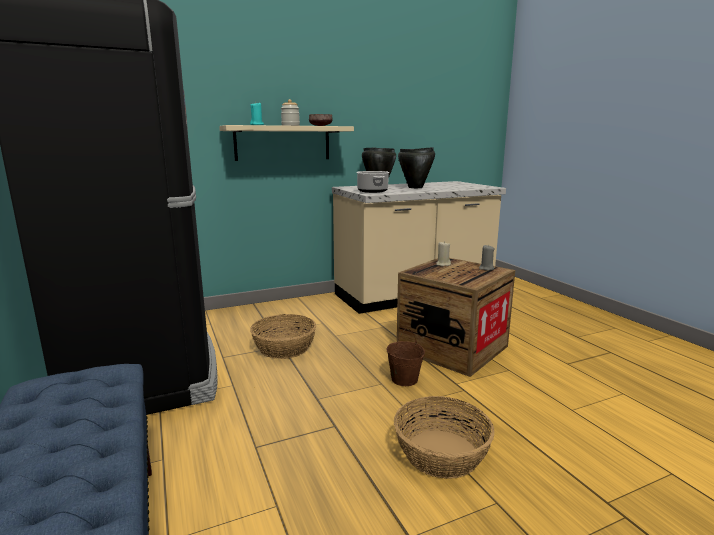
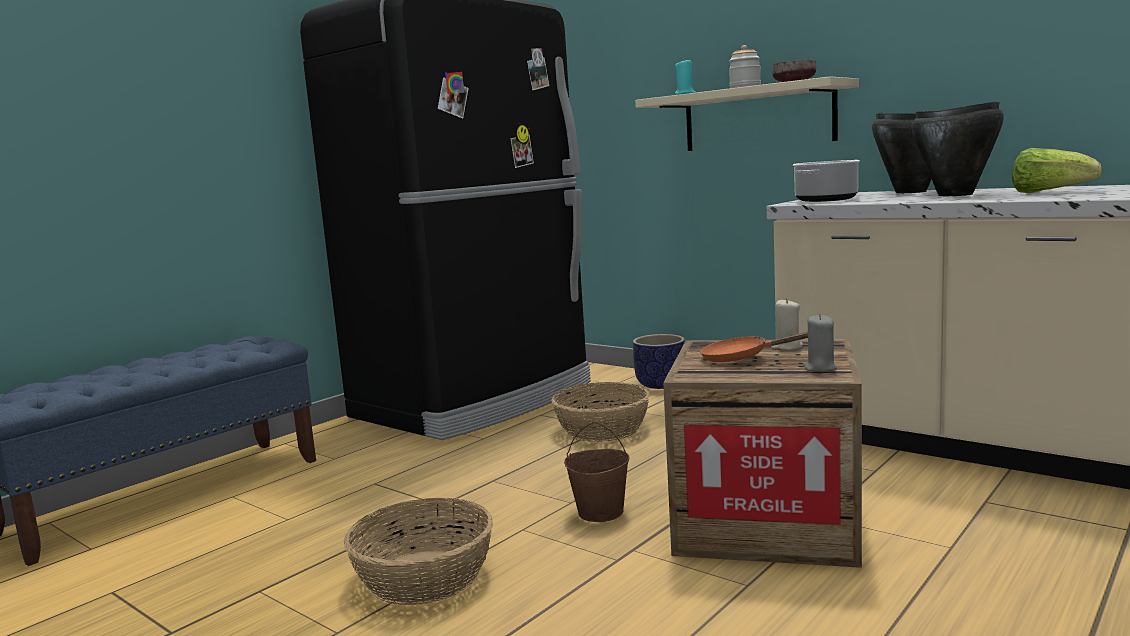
camera: 65 degrees right, 5 degrees down
none -> planter [633,334,685,389]
none -> orange frying pan [700,332,808,362]
none -> lettuce [1012,148,1102,193]

